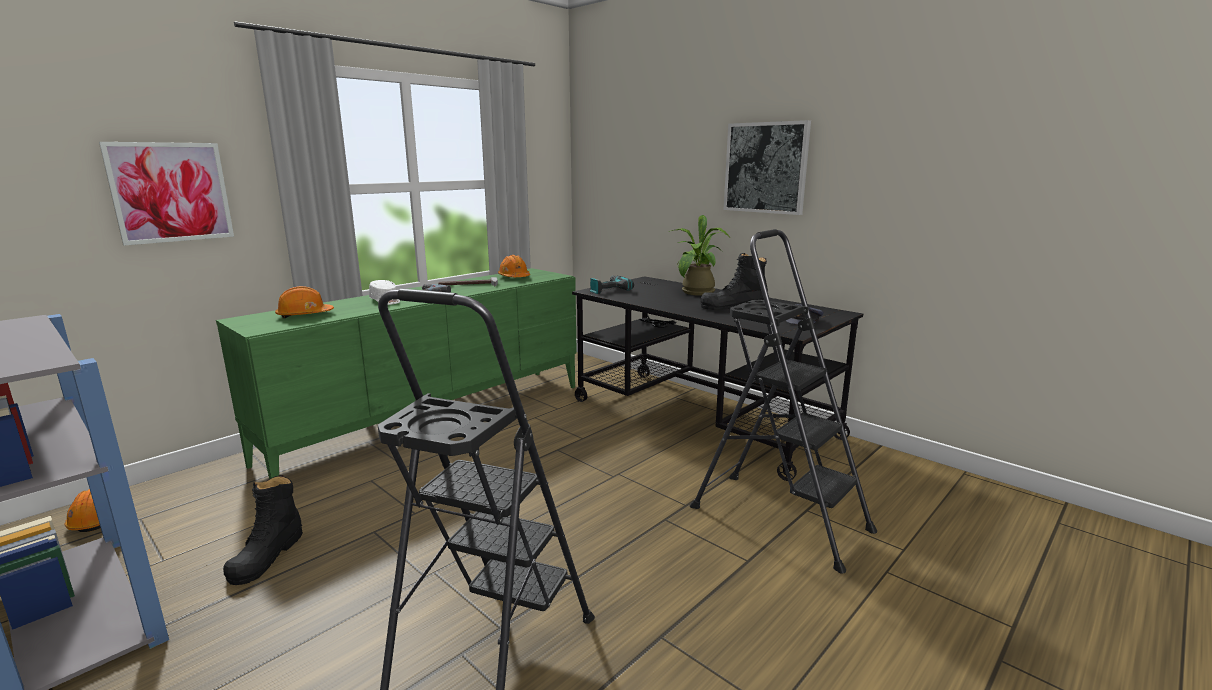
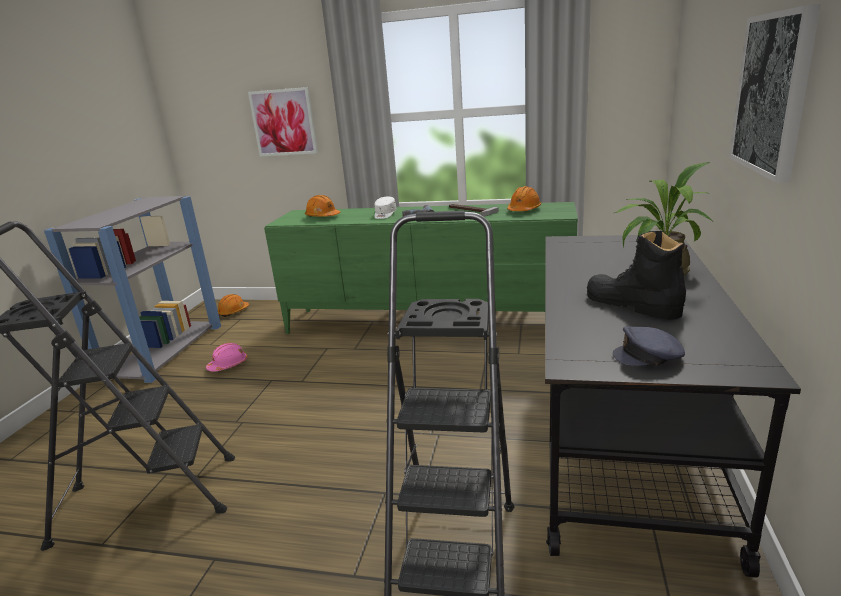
camera: 60 degrees right, 5 degrees up
black boot [223,475,303,585] -> pink hard hat [206,343,248,372]
power drill [590,275,634,294] -> none

